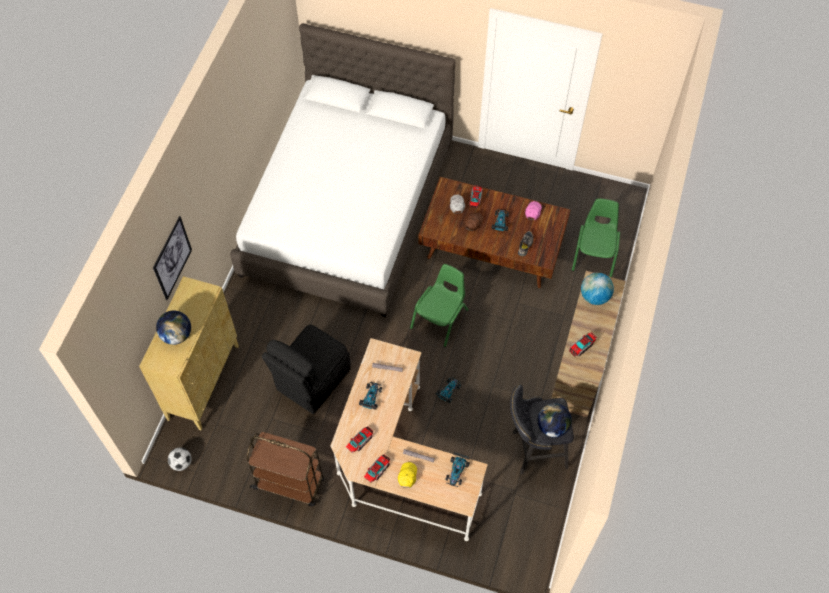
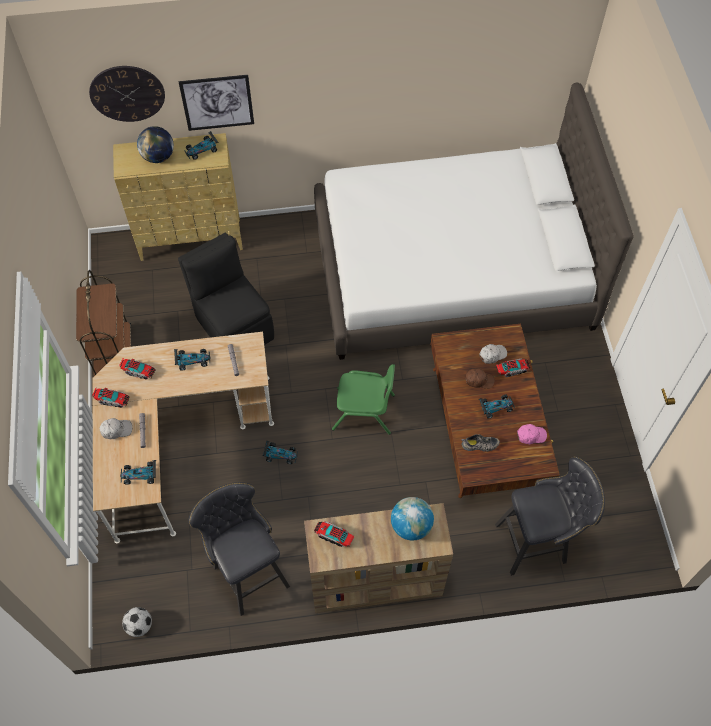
camera: 65 degrees right, 0 degrees up
football [168,447,192,471] -> football moved to [122,607,152,637]
black chair [262,325,351,414] -> black chair turned 45 degrees clockwise [178,233,274,345]
yellow cap [398,462,417,488] -> white cap [100,418,132,439]
globe [538,403,572,437] -> none
green chair [572,199,620,277] -> black stool [495,457,605,576]
none -> wall clock [89,66,165,122]
none -> toy car [184,131,219,160]

